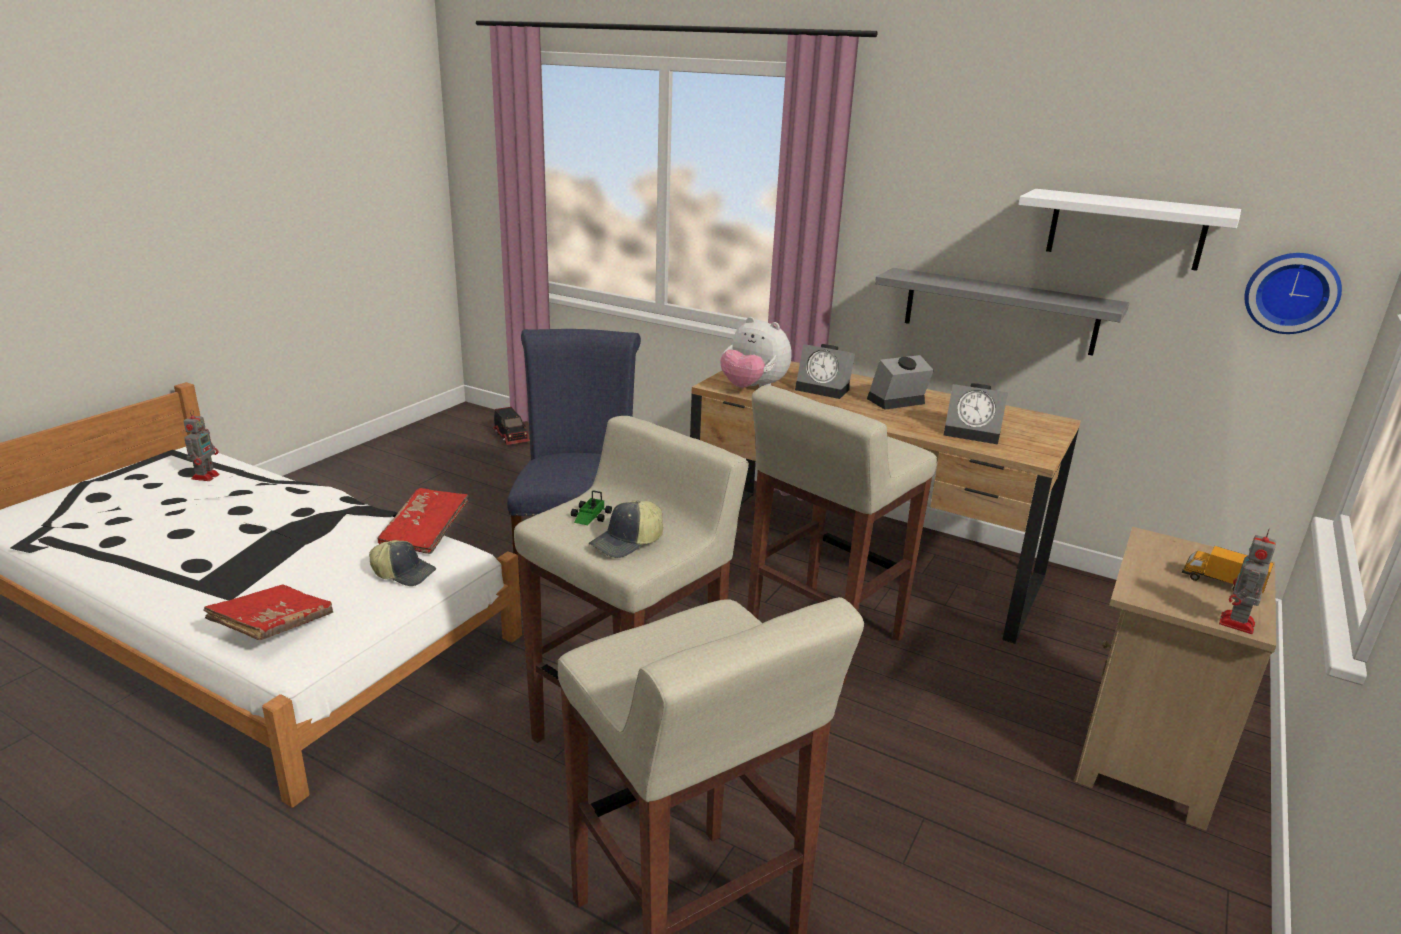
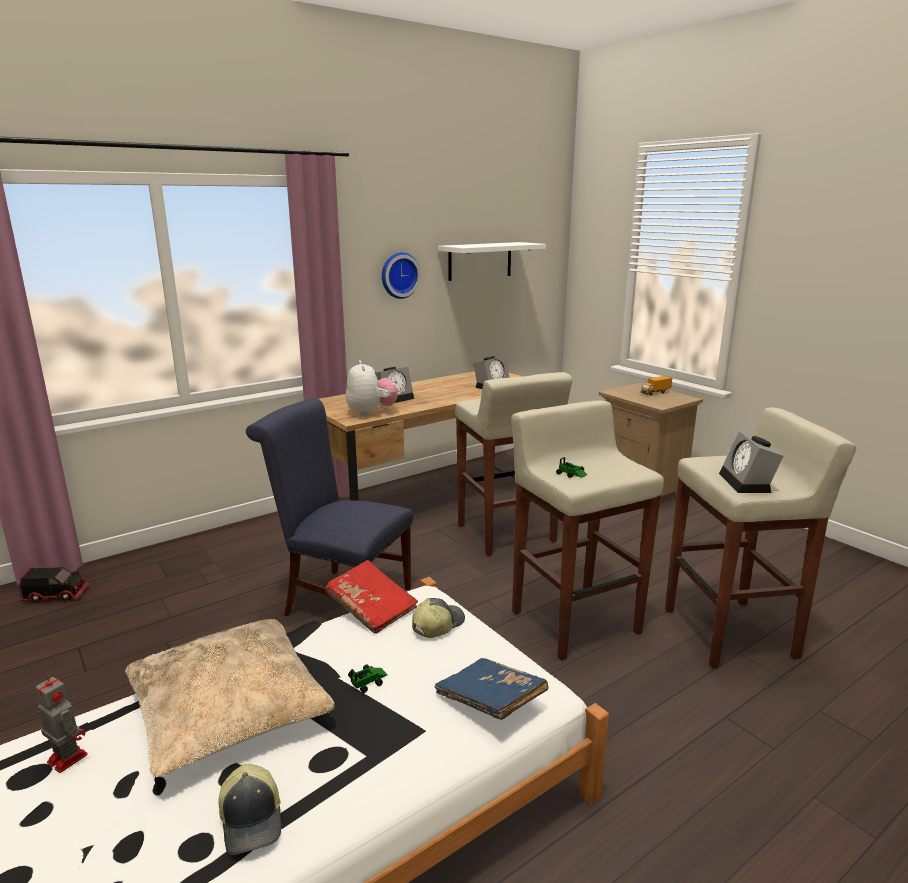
camera: 65 degrees left, 5 degrees down
red book [203,584,333,640] -> blue book [434,658,549,720]
cap [589,500,663,558] -> cap moved to [218,764,281,855]
plush toy [720,317,792,388] -> plush toy turned 75 degrees counterclockwise [346,360,398,416]
alarm clock [867,355,934,410] -> alarm clock moved to [719,431,784,493]
grey shelf [875,268,1129,356] -> none
toy robot [1219,528,1276,634] -> none
wall clock [1244,253,1342,334] -> wall clock moved to [382,252,421,299]
none -> beige pillow [125,619,335,778]
none -> toy car [348,664,388,693]

